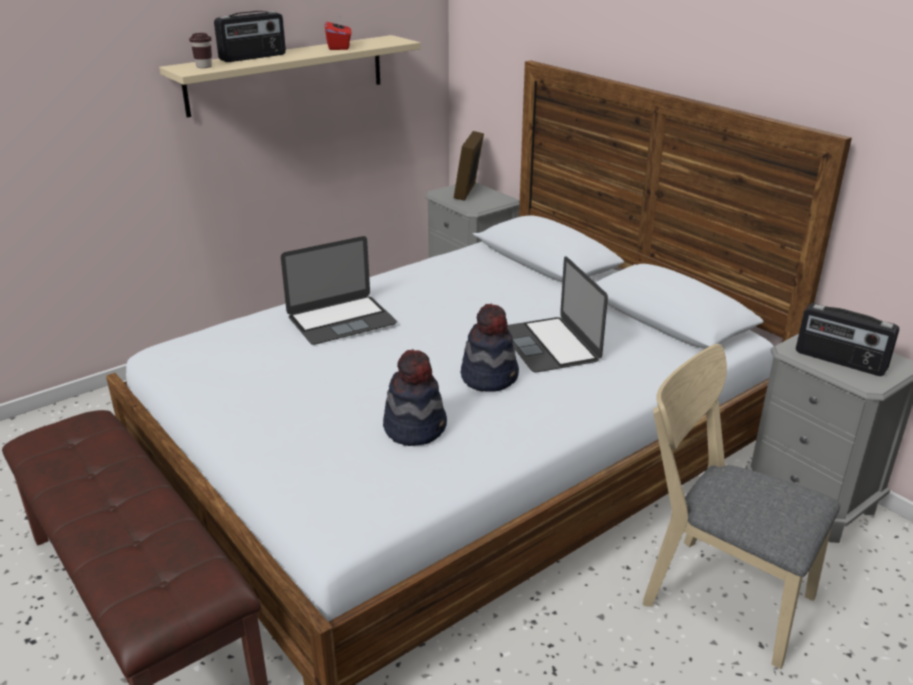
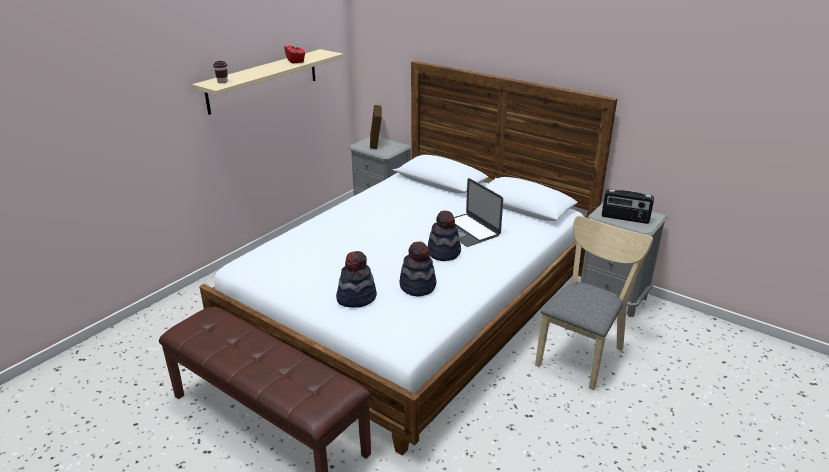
camera: 15 degrees left, 0 degrees up
radio [214,11,286,62] -> none
laptop [281,236,397,345] -> none
beige chair [643,344,840,669] -> beige chair turned 105 degrees clockwise [535,216,653,390]
none -> hat [336,251,377,308]

